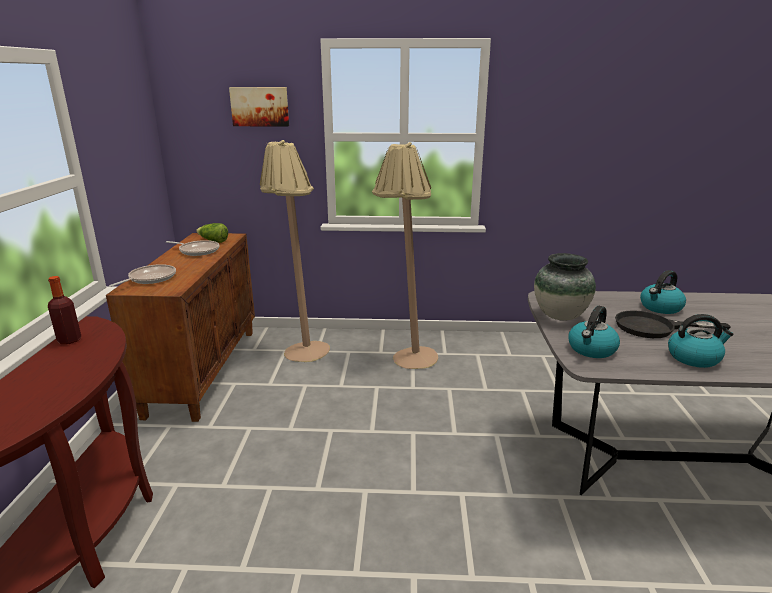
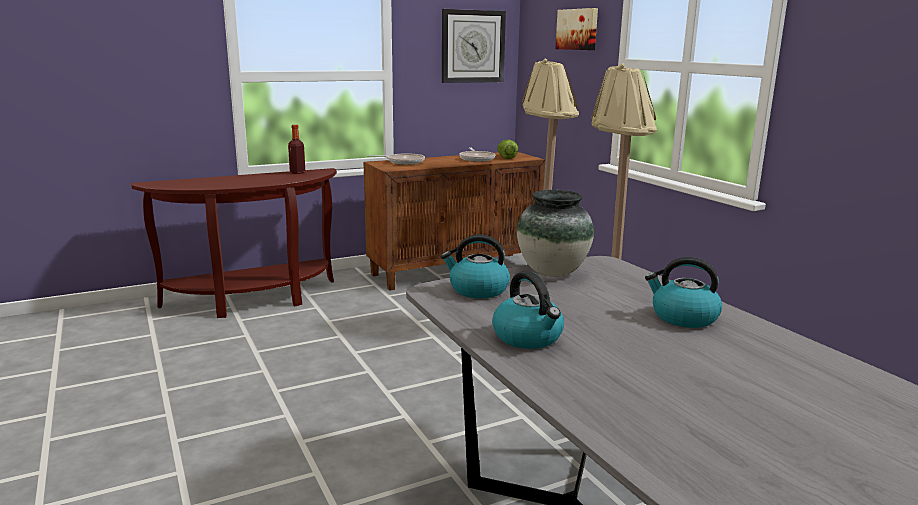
camera: 60 degrees right, 5 degrees down
black frying pan [615,310,731,338] -> none
none -> wall clock [442,9,506,83]

